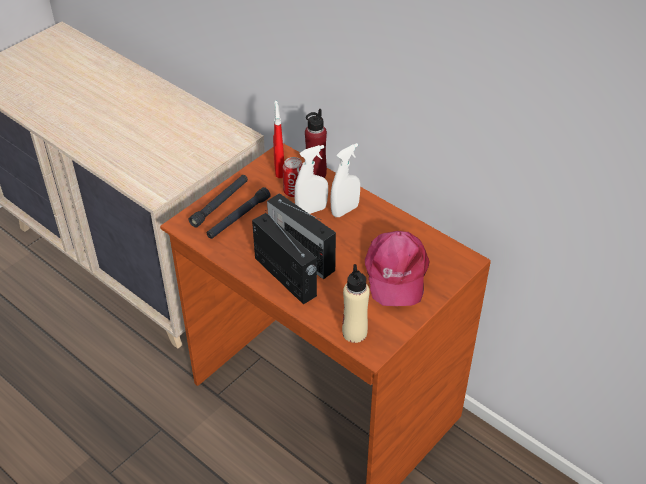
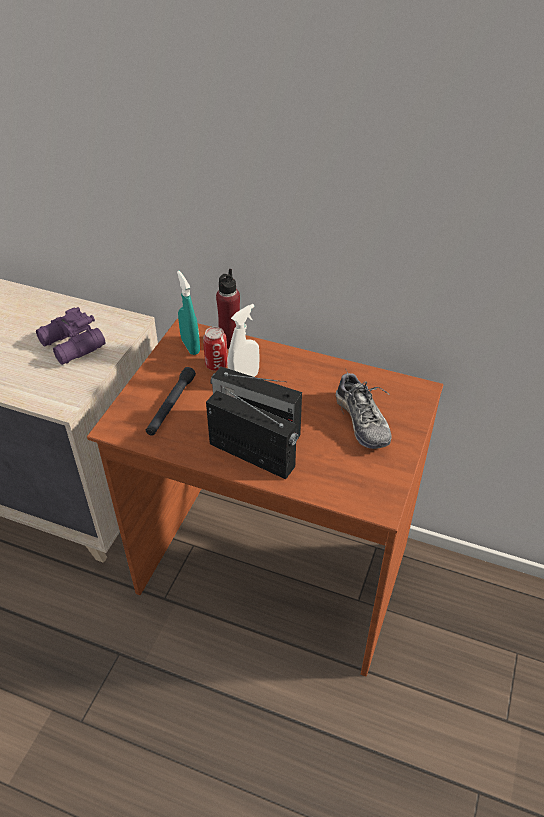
camera: 20 degrees left, 0 degrees up
black flashlight [189,175,248,228] -> none
red spray bottle [273,101,284,178] -> turquoise spray bottle [177,271,200,355]
white spray bottle [330,143,360,217] -> none
beige bottle [342,264,370,343] -> none
pink cap [365,231,430,306] -> shoe [336,370,391,449]
none -> purple binoculars [36,307,105,365]

